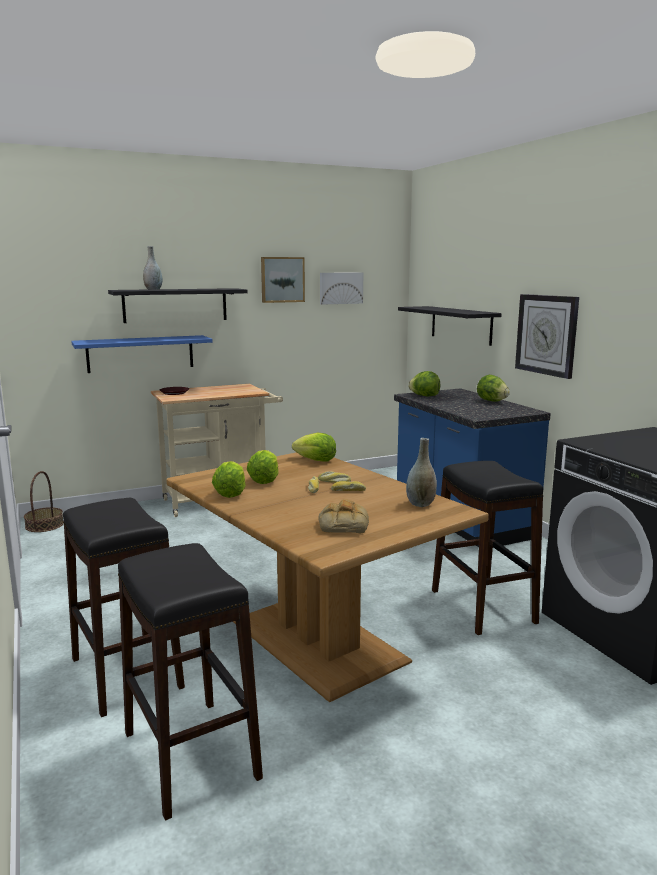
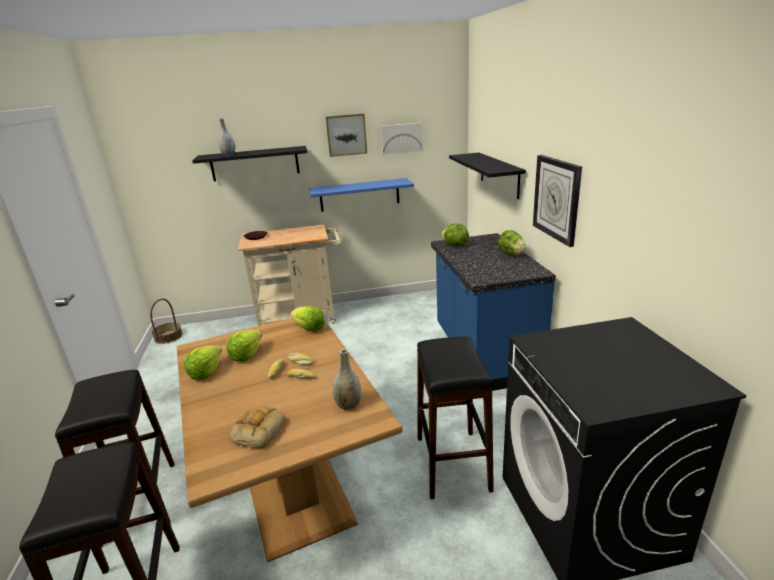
camera: 15 degrees right, 10 degrees up
blue shelf [71,335,213,373] -> blue shelf moved to [309,178,414,212]

